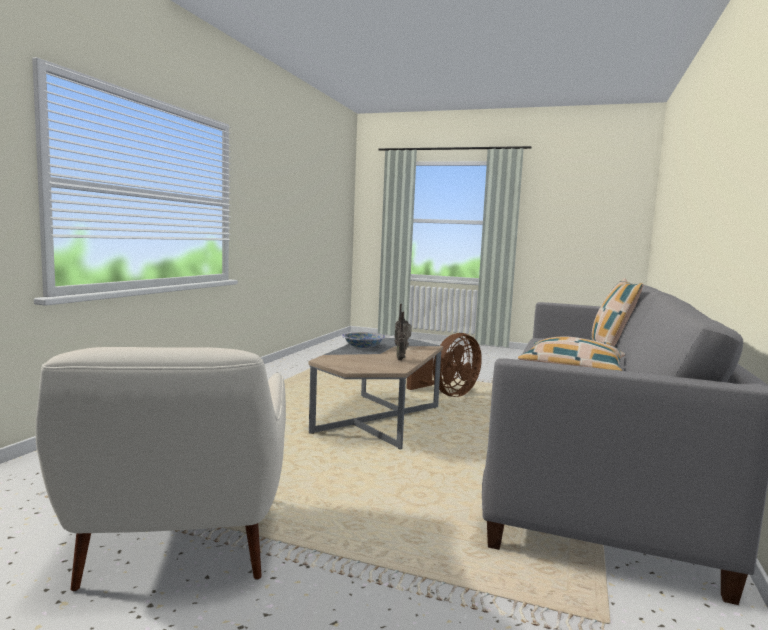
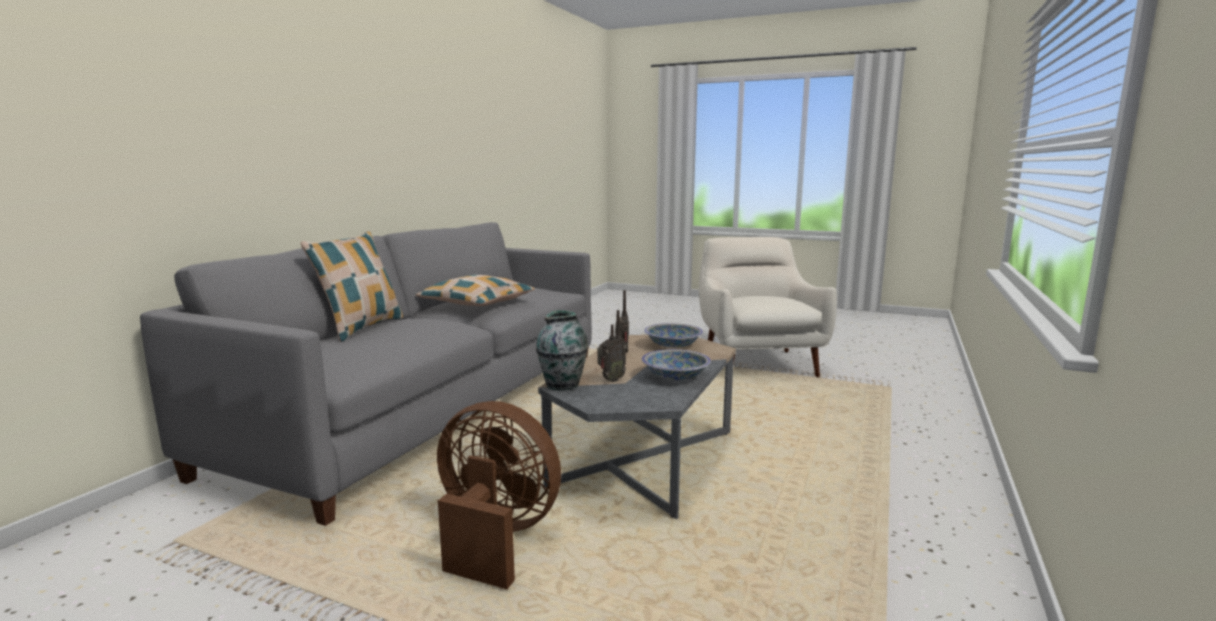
camera: 175 degrees left, 5 degrees up
brown fan [406,333,482,397] -> brown fan turned 60 degrees clockwise [437,401,561,589]
none -> vase [536,310,588,390]
none -> bowl [644,323,703,348]

